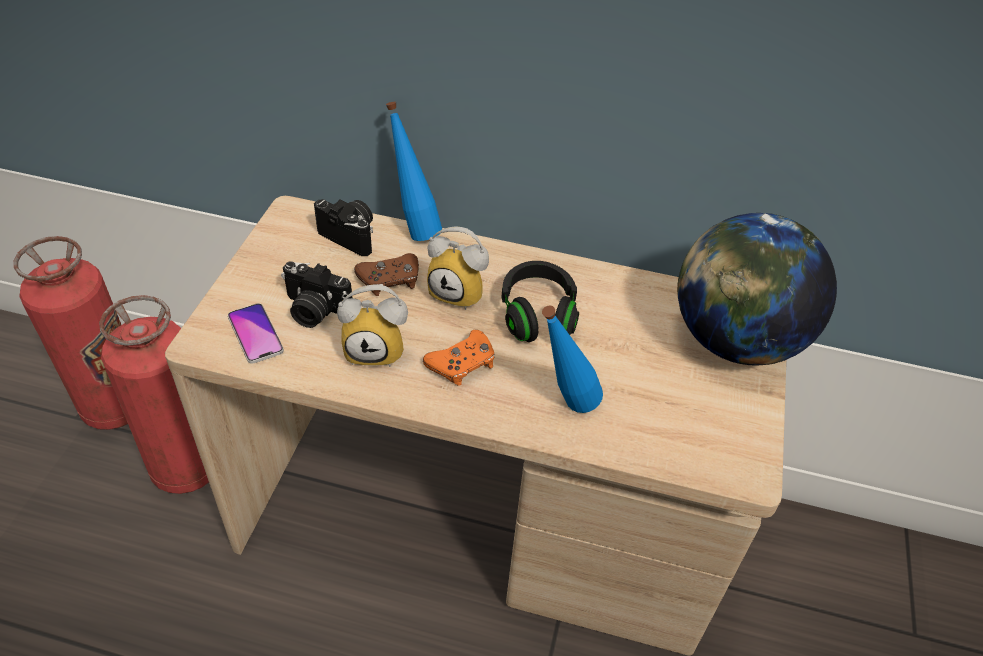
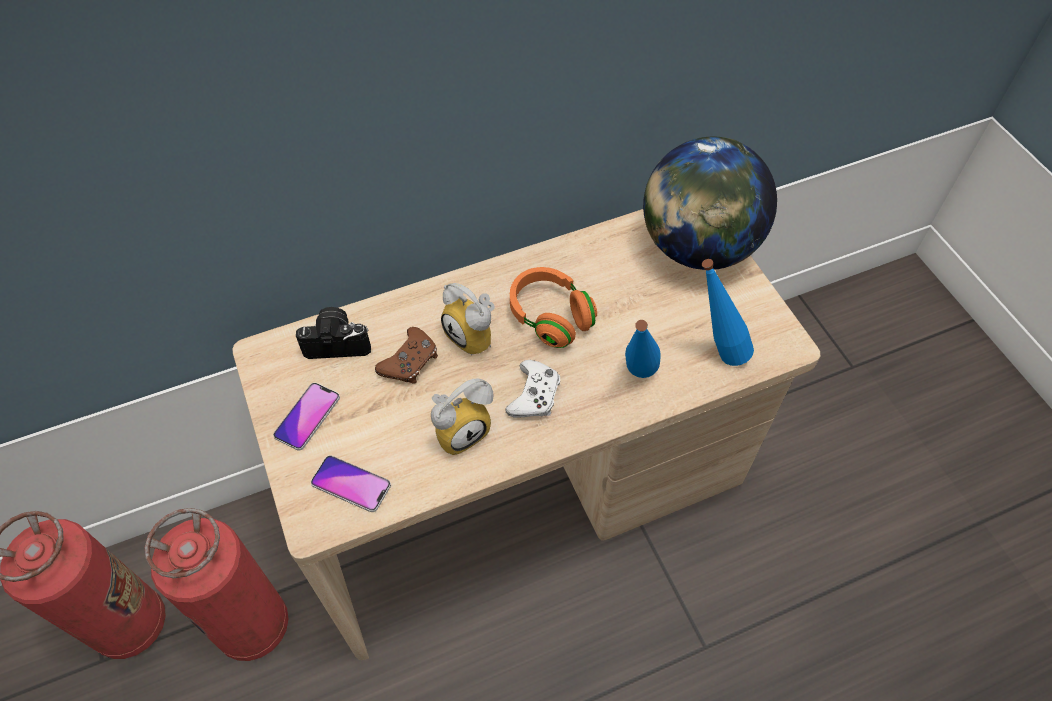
camera: 35 degrees left, 10 degrees up
camera [281,261,352,328] -> none
blue bottle [386,102,442,241] -> blue bottle moved to [702,259,754,366]
orange game controller [423,330,495,386] -> white game controller [506,360,560,418]
alarm clock [427,226,489,310] -> alarm clock turned 60 degrees clockwise [441,283,495,356]
black headphones [501,261,579,342] -> orange headphones [510,267,597,348]
none -> phone [273,383,340,451]

